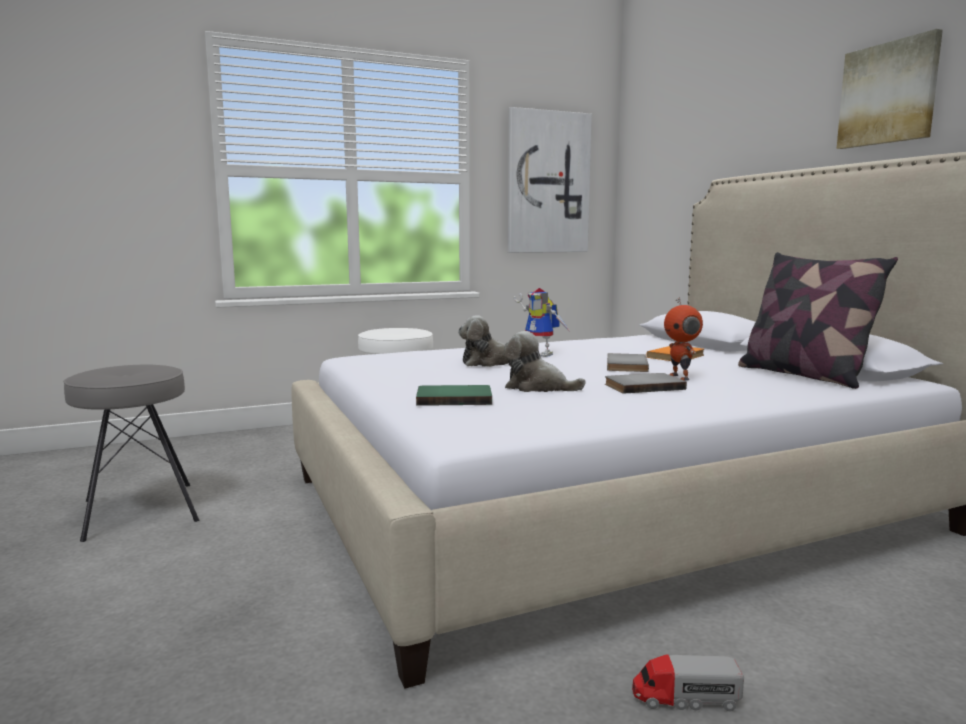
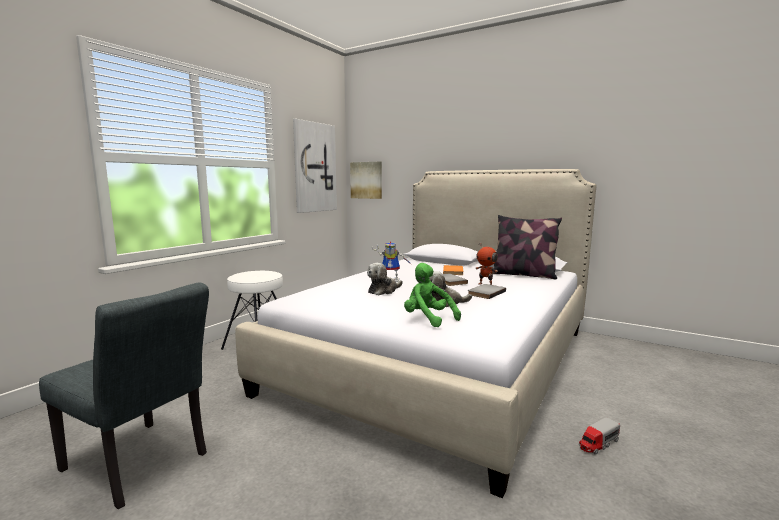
camera: 35 degrees left, 0 degrees up
grey stool [63,365,199,542] -> grey chair [39,282,209,509]
green book [416,385,492,406] -> green plush toy [404,263,461,328]
picture [837,29,943,149] -> picture moved to [350,162,382,199]

